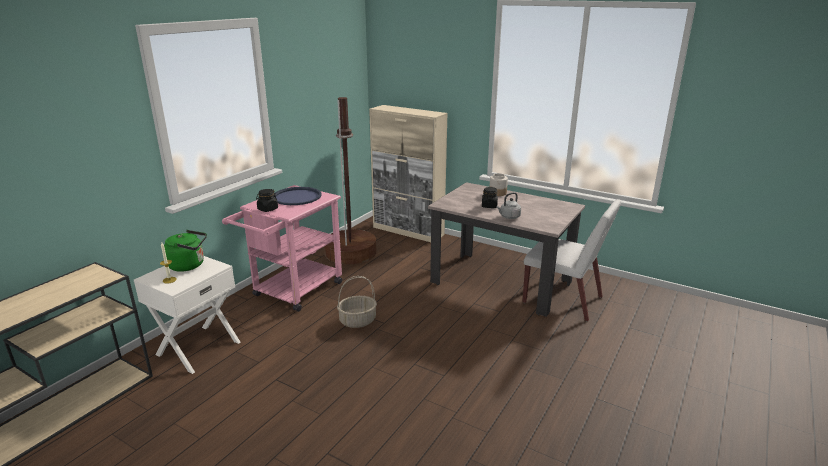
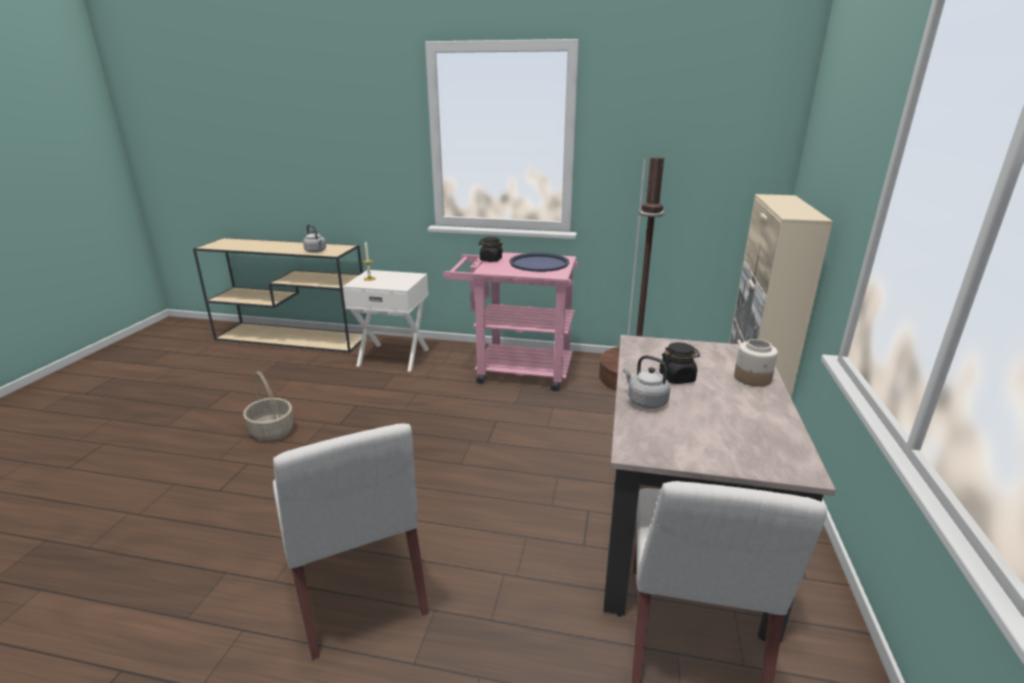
camera: 70 degrees right, 0 degrees up
green kettle [164,230,207,272] -> none
basket [337,276,377,328] -> basket moved to [243,371,293,441]
none -> white chair [273,424,429,660]
none -> grey kettle [303,225,326,253]

